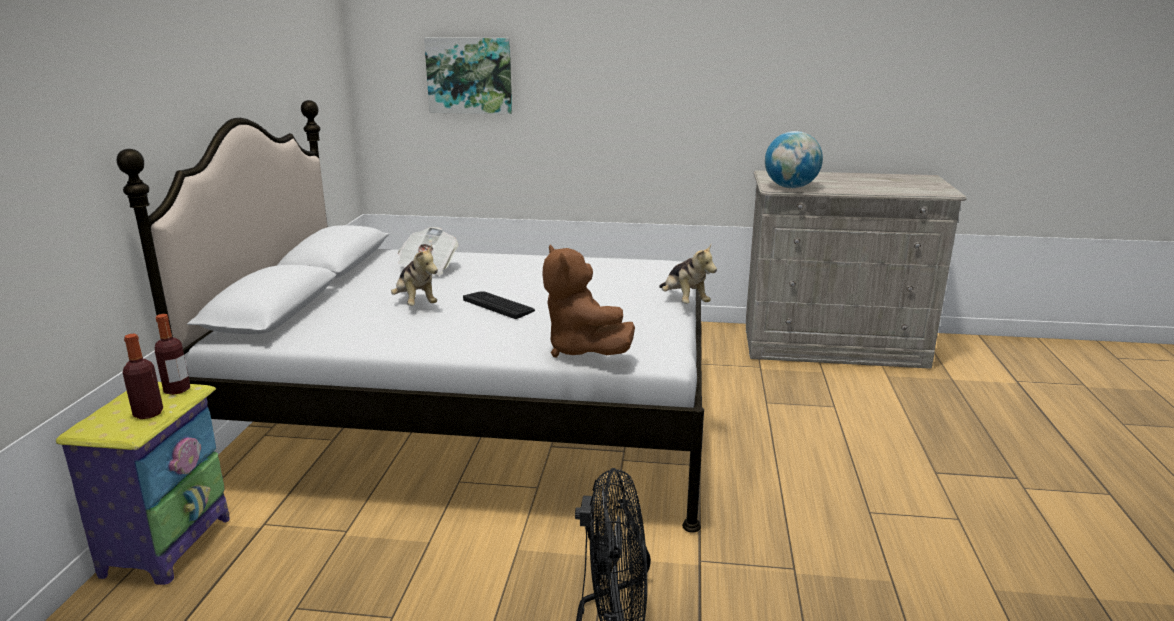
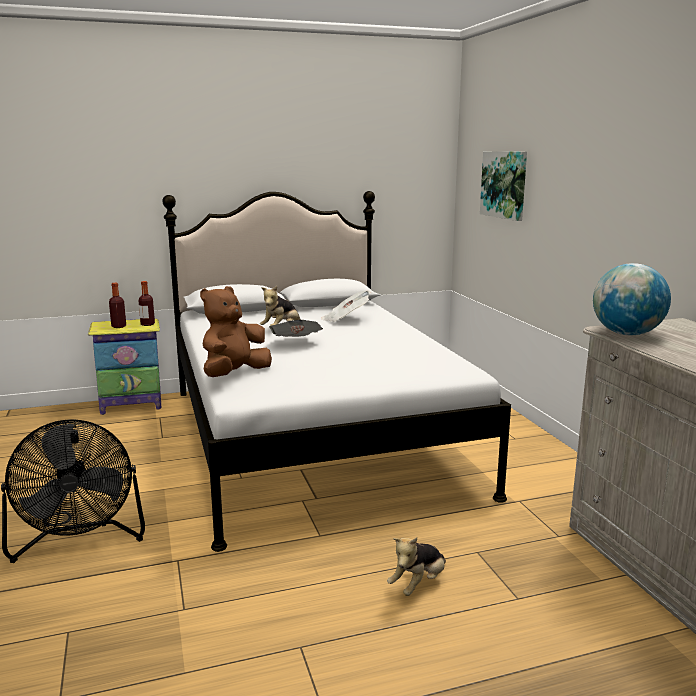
camera: 65 degrees right, 5 degrees down
keyboard [463,292,535,319] -> newspaper [269,320,323,337]
plush toy [659,244,717,304] -> plush toy moved to [387,538,446,596]

